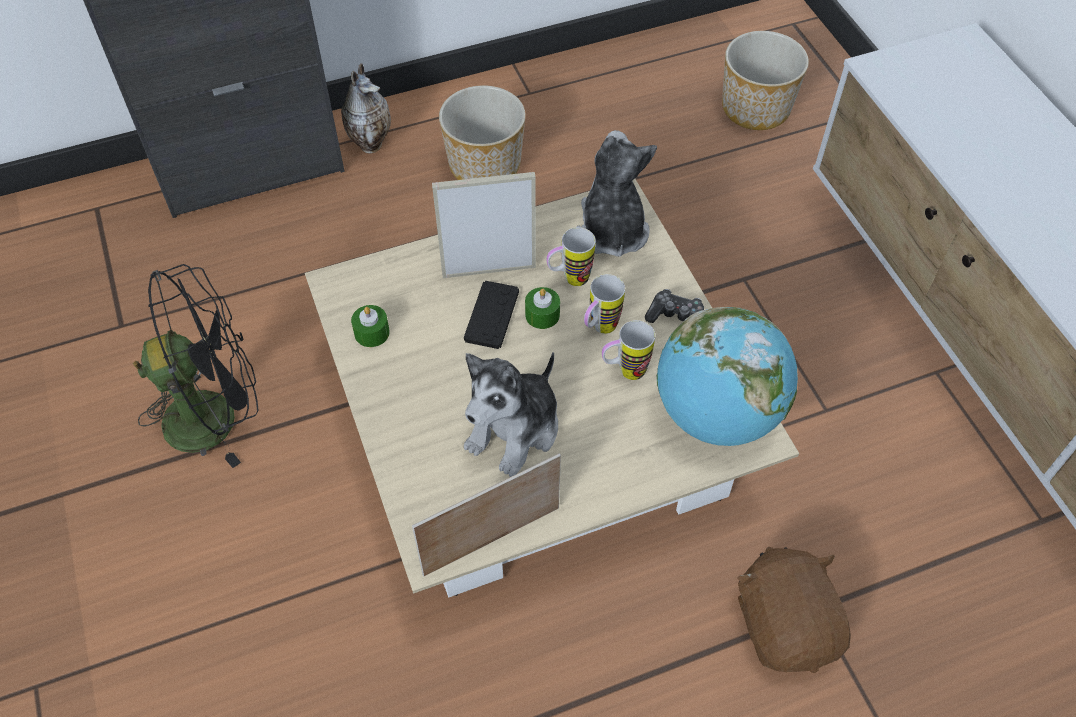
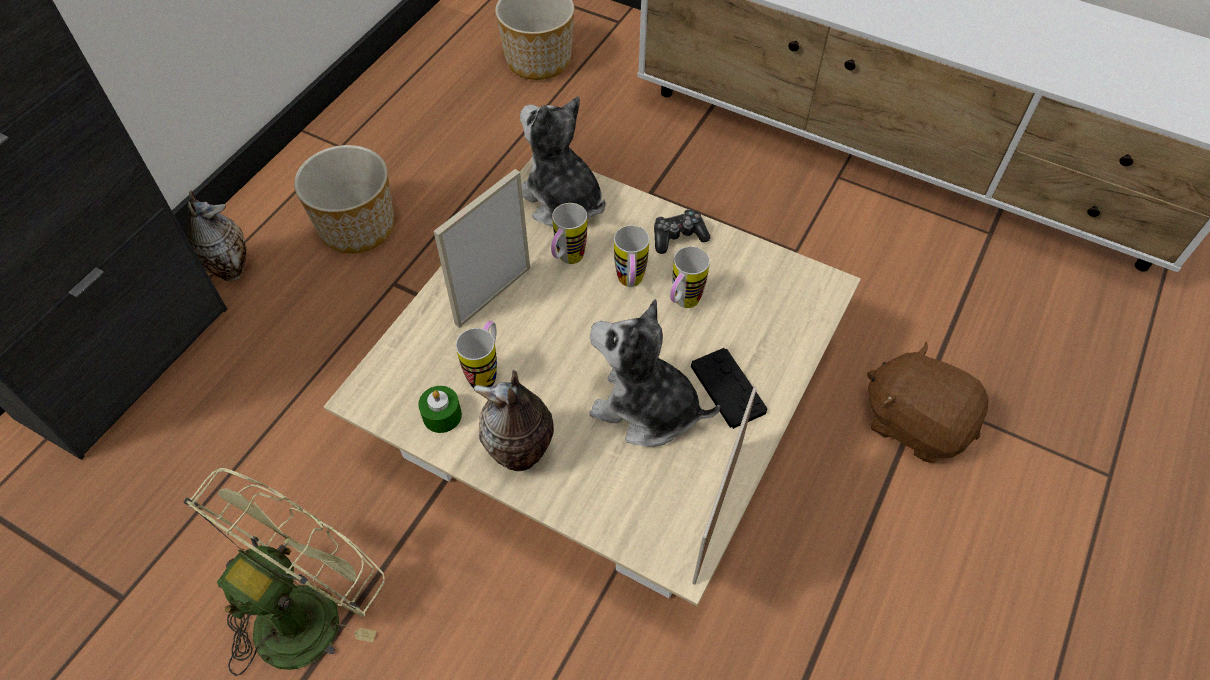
camera: 40 degrees left, 0 degrees up
black fan [133,264,258,468] -> green fan [183,468,385,676]
black game controller [464,281,519,349] -> black game controller moved to [691,348,768,429]
plush toy [464,352,558,477] -> plush toy turned 120 degrees clockwise [589,299,720,447]
green candle [525,287,560,329] -> none
globe [657,307,798,446] -> none
none -> mug [456,321,497,388]
none -> vase [474,369,554,471]

